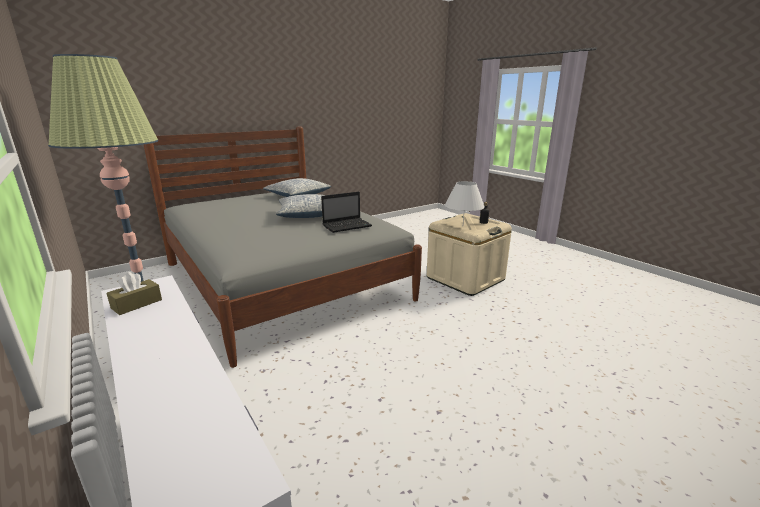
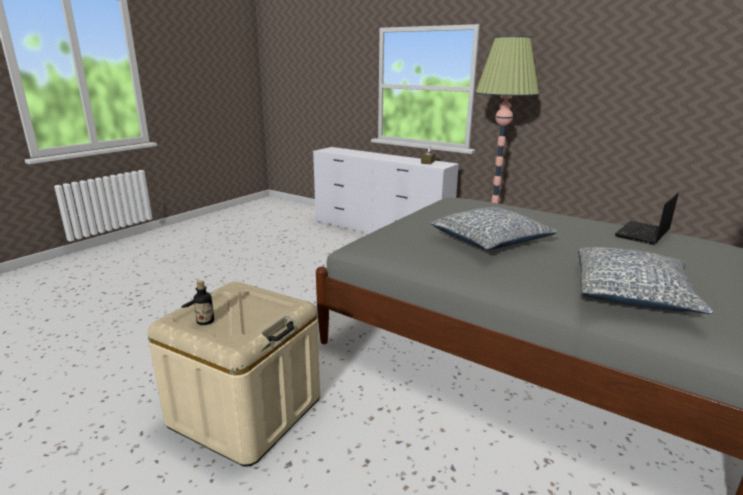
camera: 160 degrees right, 0 degrees up
laptop [321,192,372,233] -> laptop moved to [615,193,679,245]
white table lamp [445,181,485,223] -> none

